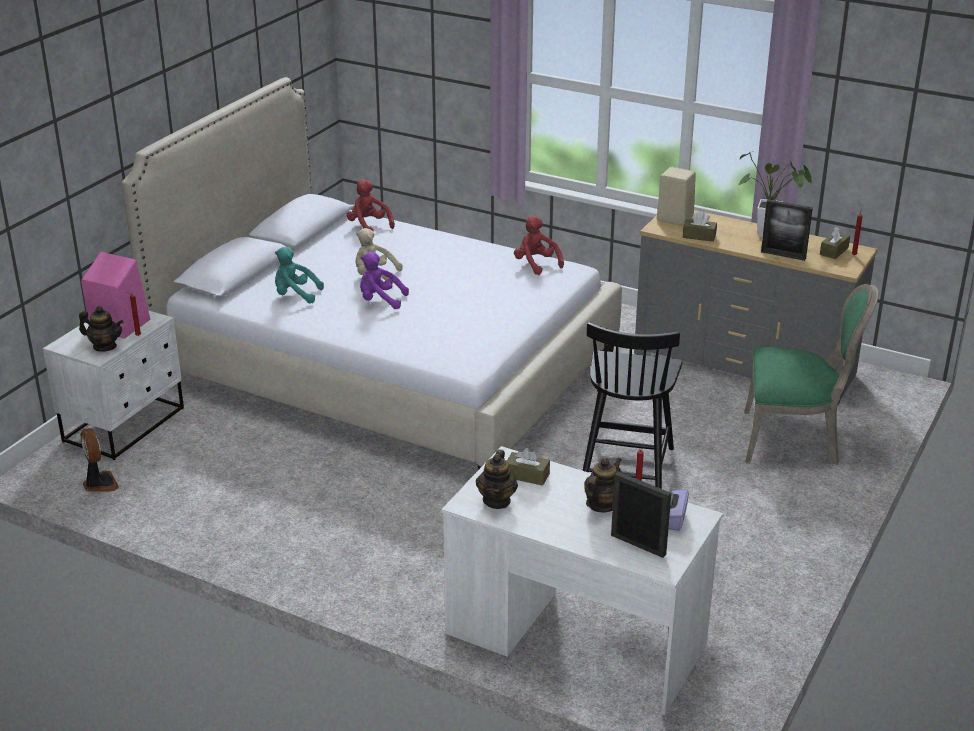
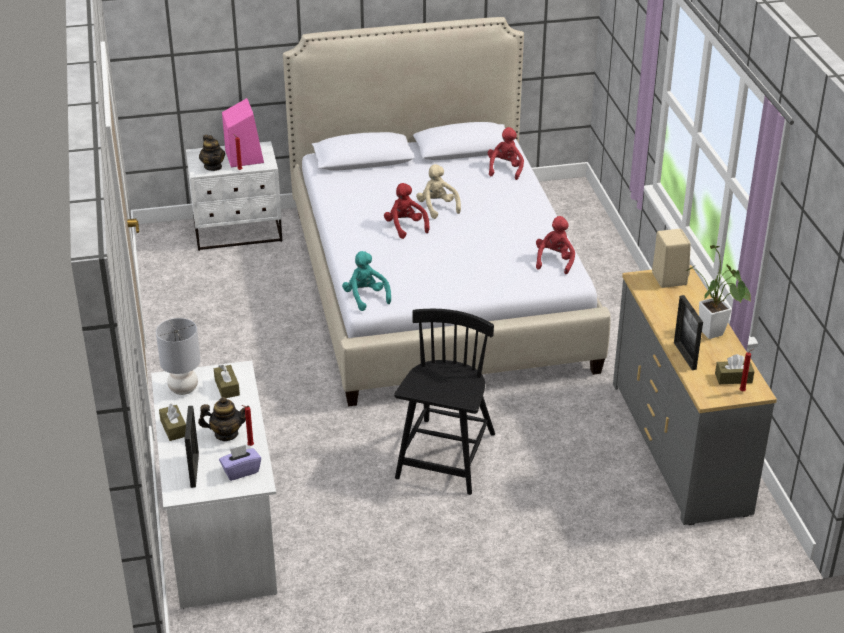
camera: 50 degrees right, 5 degrees up
fan [80,428,119,492] -> none
turquoise plush toy [275,247,324,303] -> turquoise plush toy moved to [342,251,391,311]
purple plush toy [360,252,409,309] -> red plush toy [384,183,429,239]
teapot [476,449,518,509] -> grey table lamp [156,318,201,395]
black chair [582,322,682,489] -> black chair turned 135 degrees clockwise [394,309,495,495]
brown tissue box [683,211,717,242] -> brown tissue box moved to [159,404,186,441]
green chair [745,284,879,465] -> none

